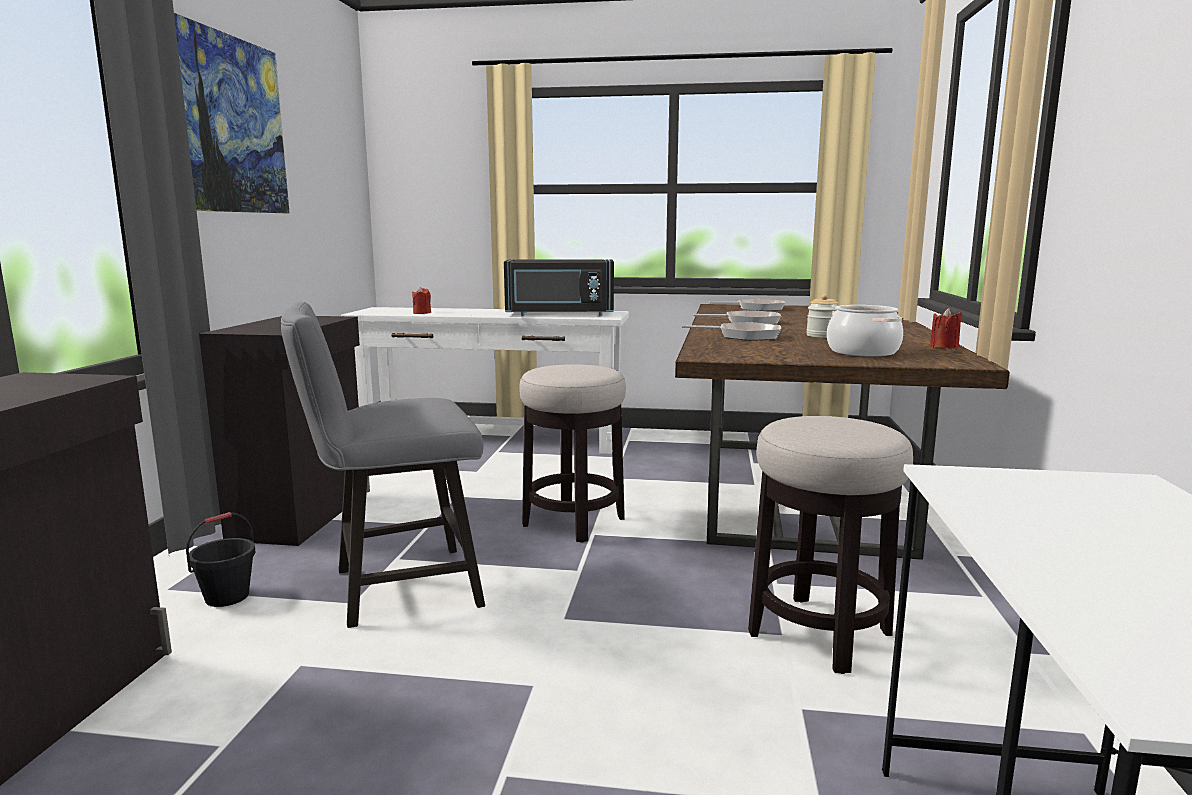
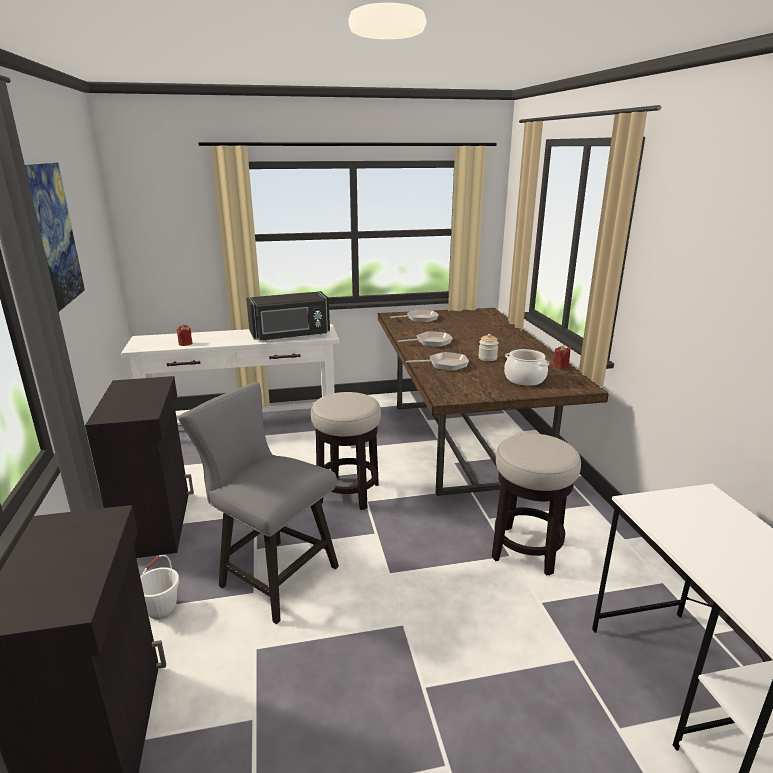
camera: 20 degrees left, 10 degrees up
black bucket [186,512,256,607] -> white bucket [140,555,179,619]
grey chair [281,302,485,628] -> grey chair turned 75 degrees clockwise [178,382,339,624]

